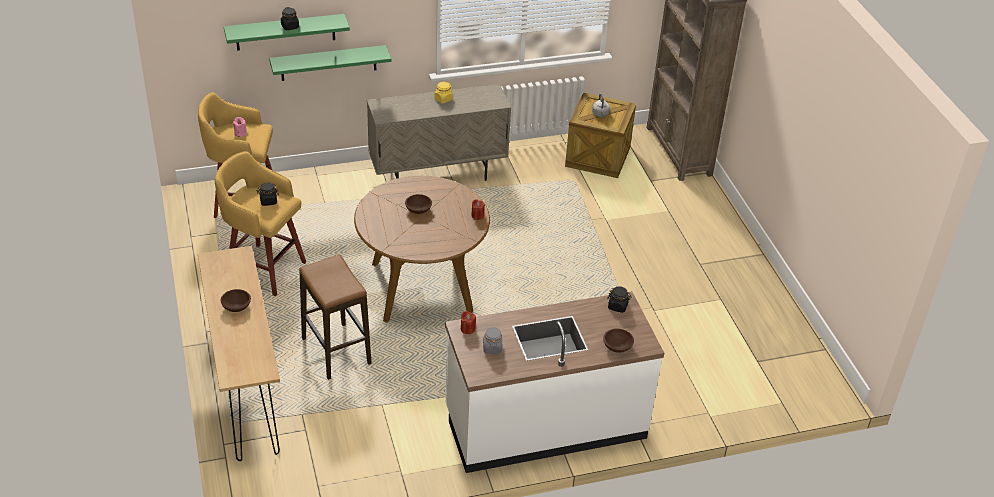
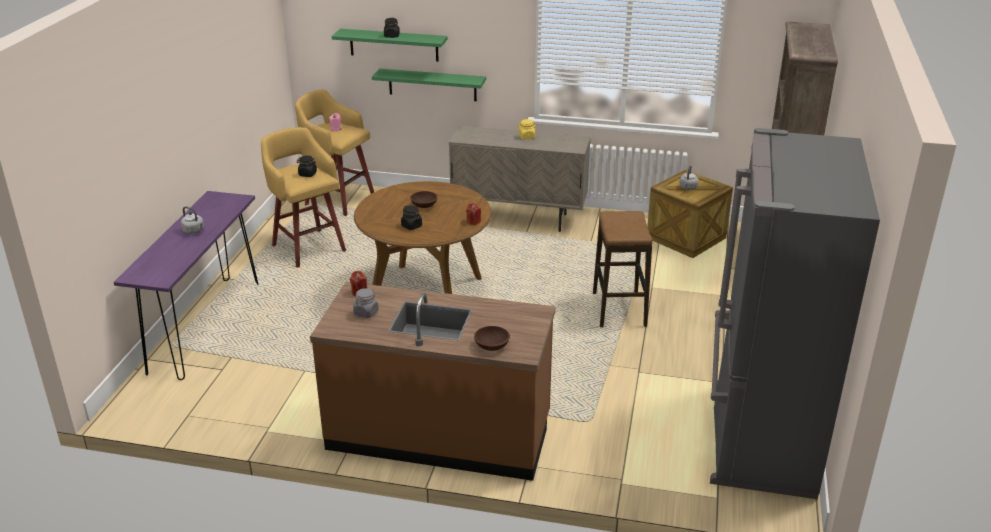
camera: 30 degrees right, 10 degrees down
brown console table [198,246,280,461] -> purple console table [114,191,259,380]
brown bowl [220,289,251,312] -> grey kettle [181,206,204,234]
stool [299,255,372,380] -> stool moved to [593,211,653,327]
white counter [445,291,664,473] -> brown counter [310,282,555,481]
black jar [607,286,631,313] -> black jar moved to [401,205,422,230]
none -> grey fridge [710,128,880,499]

